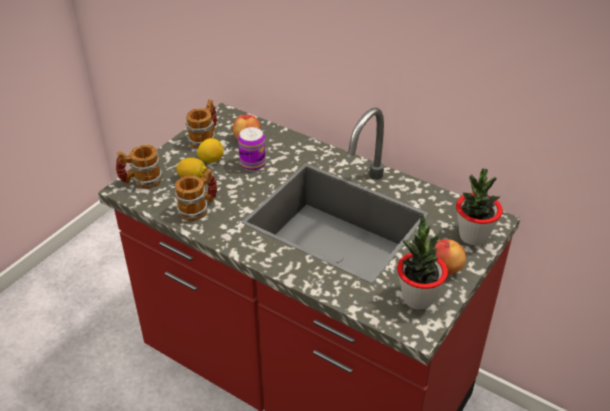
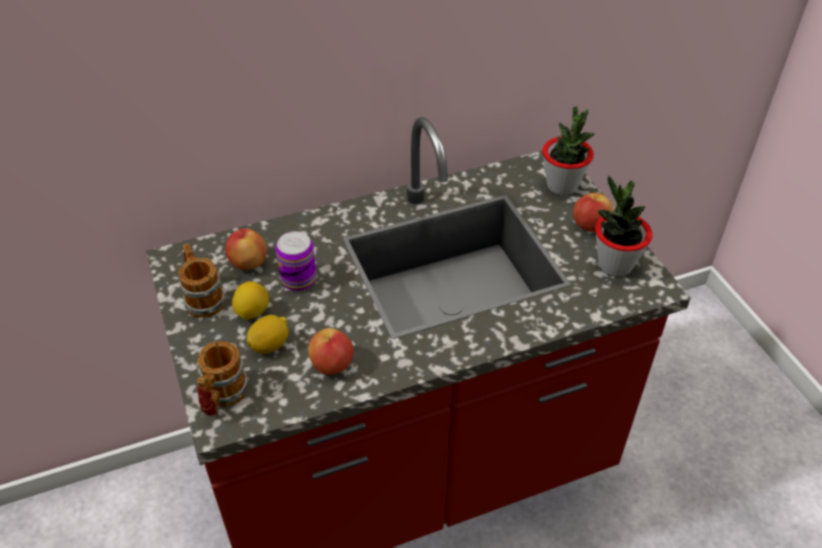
camera: 55 degrees left, 5 degrees up
mug [175,169,217,221] -> apple [308,328,354,375]

